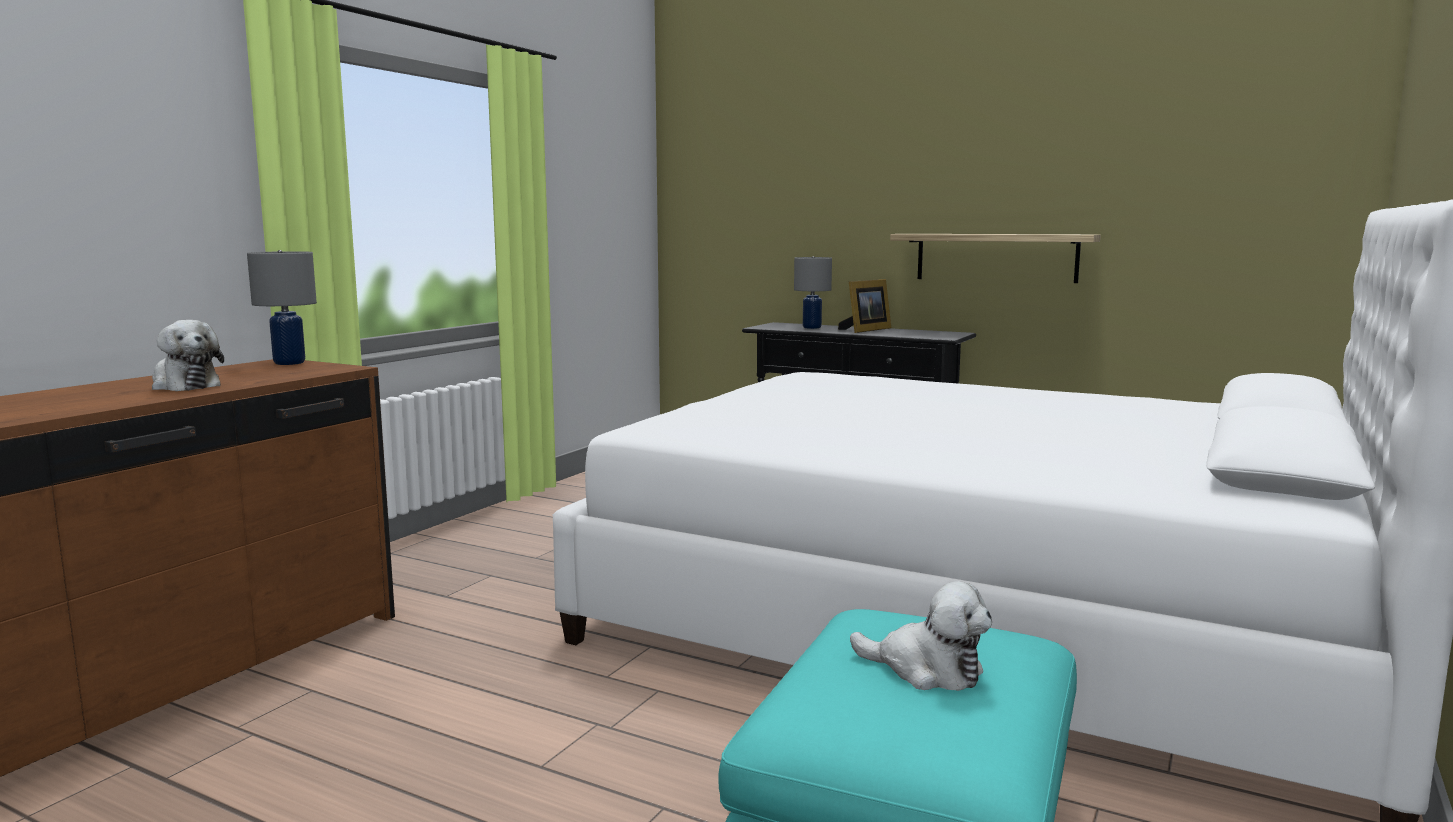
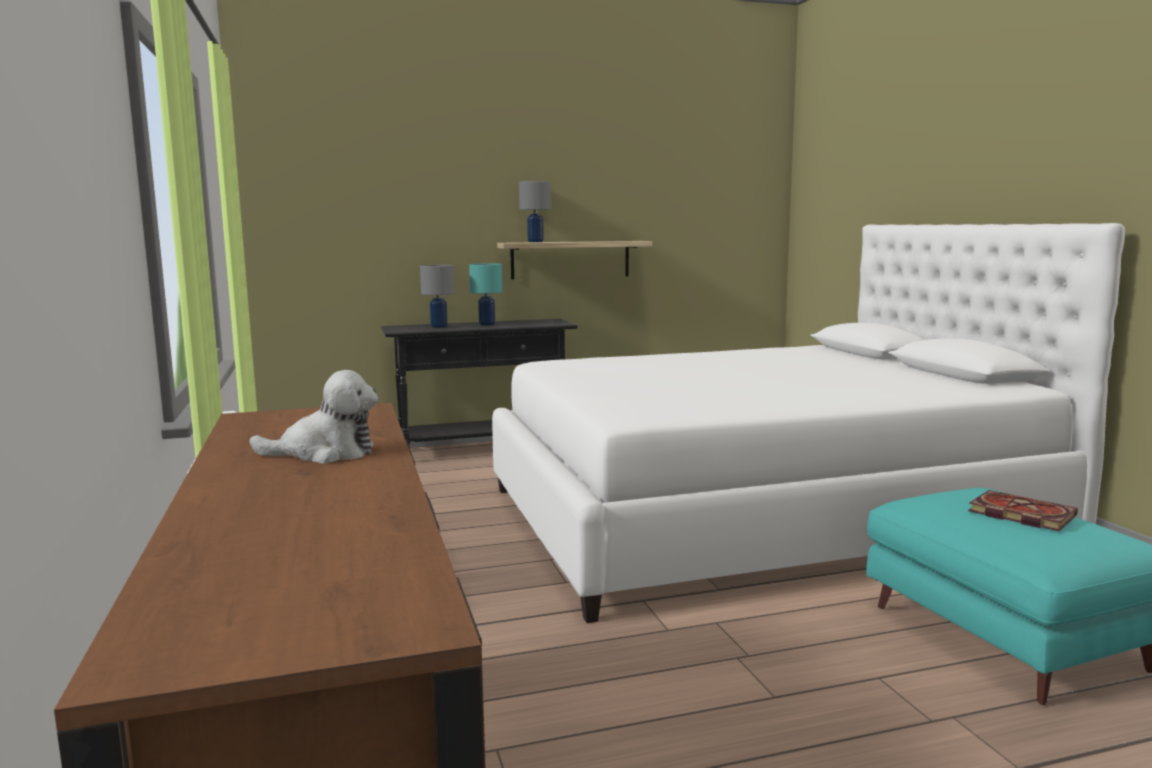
camera: 45 degrees left, 0 degrees up
grey table lamp [247,250,317,365] -> grey table lamp moved to [519,181,551,242]
picture frame [838,279,891,333] -> turquoise table lamp [469,263,502,325]
plush toy [850,581,992,691] -> book [968,490,1078,531]

